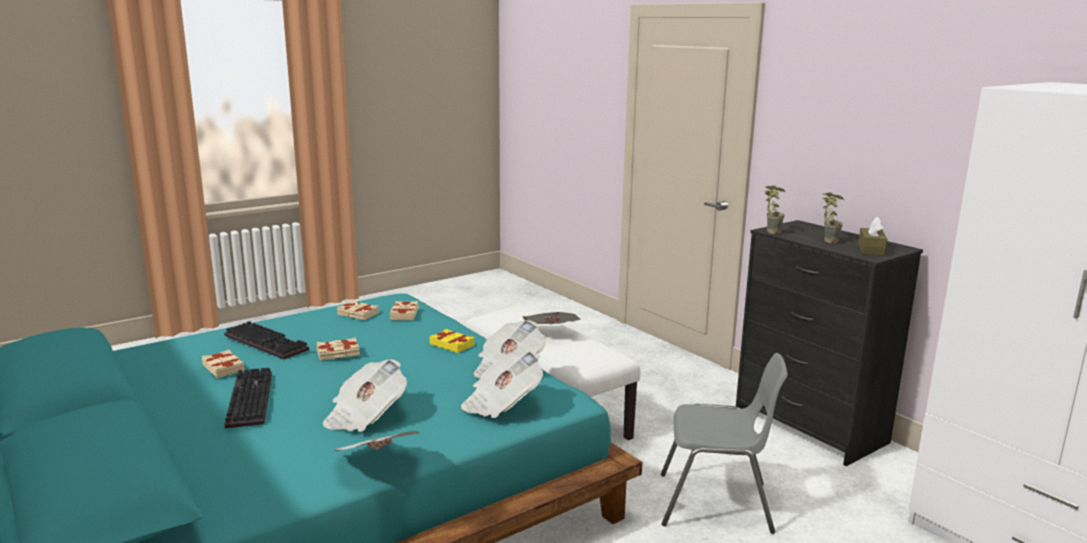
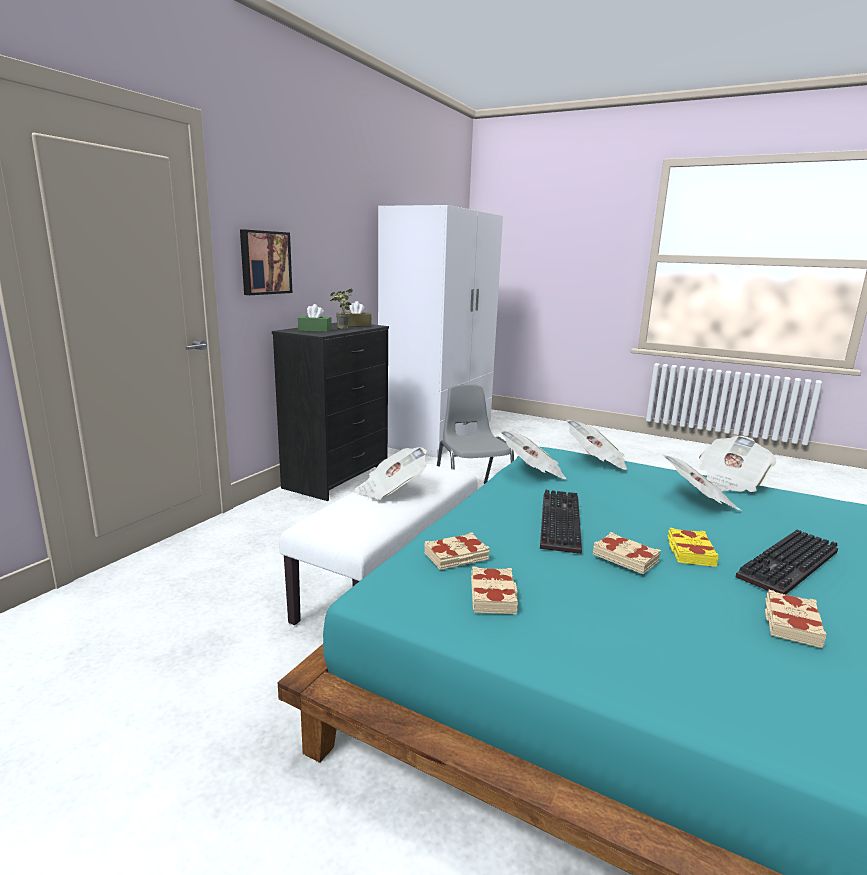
camera: 115 degrees left, 0 degrees up
keyboard [224,321,309,360] -> keyboard moved to [540,490,582,554]
yellow book [430,329,474,353] -> yellow book moved to [667,528,719,567]
potted plant [763,185,786,234] -> none
none -> picture [240,230,292,295]
none -> green tissue box [298,304,332,332]

